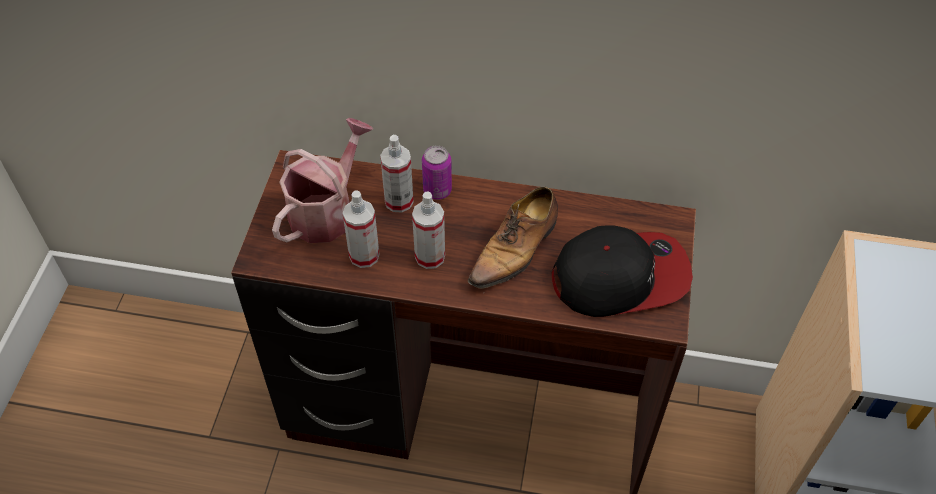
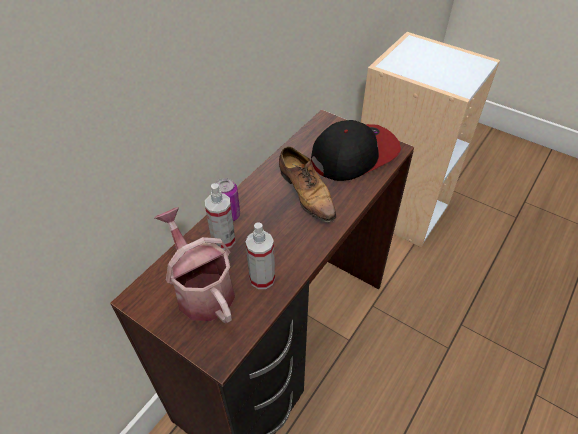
camera: 65 degrees left, 5 degrees down
spray bottle [412,192,445,269] -> none
cap [552,225,693,317] -> cap turned 45 degrees clockwise [311,120,401,181]

